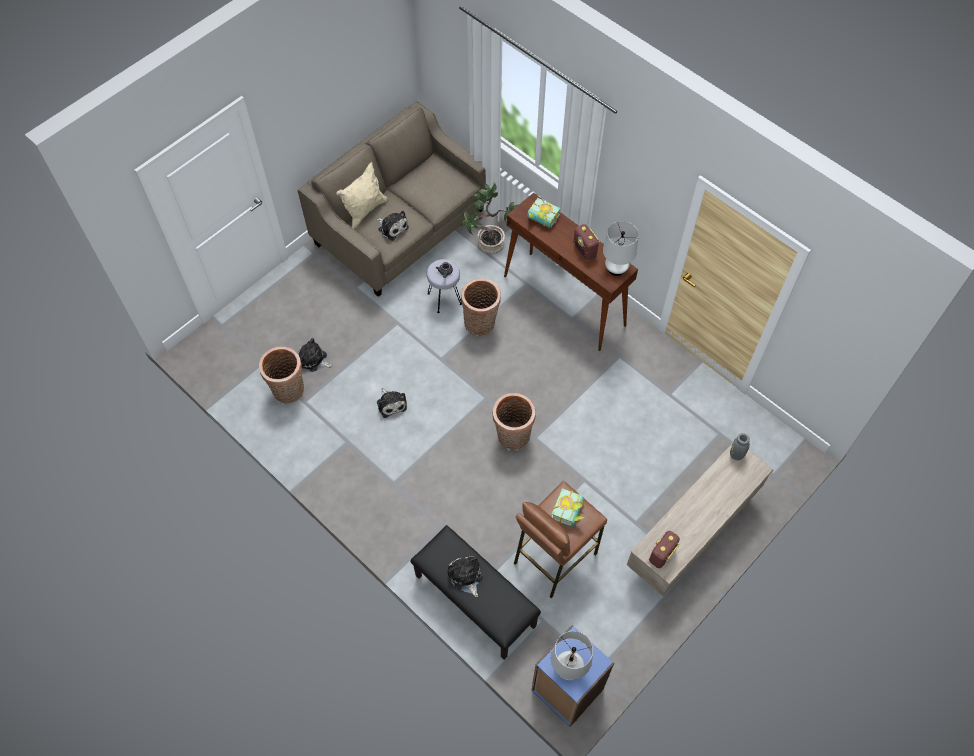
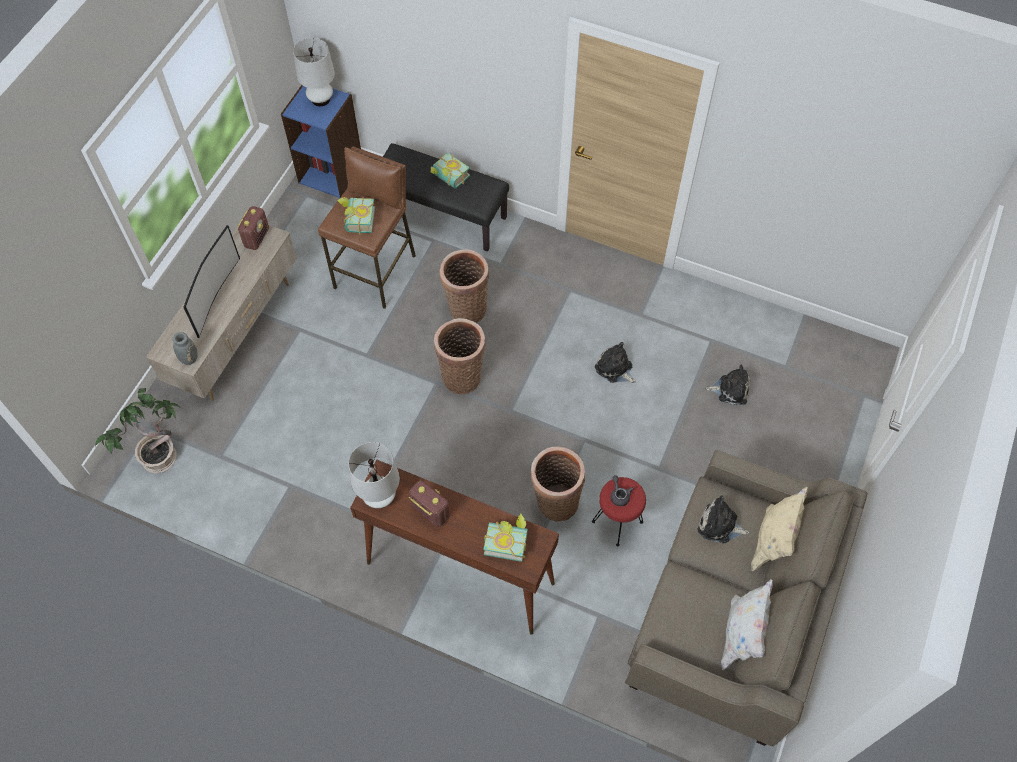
camera: 160 degrees right, 0 degrees up
basket [259,347,304,404] -> basket moved to [439,249,489,323]
grey stool [427,259,462,313] -> red stool [592,477,646,546]
plush toy [447,556,483,597] -> book [430,153,470,189]
potted plant [461,182,518,254] -> potted plant moved to [95,388,182,474]
none -> television [183,225,240,338]
none -> white pillow [721,579,773,670]

